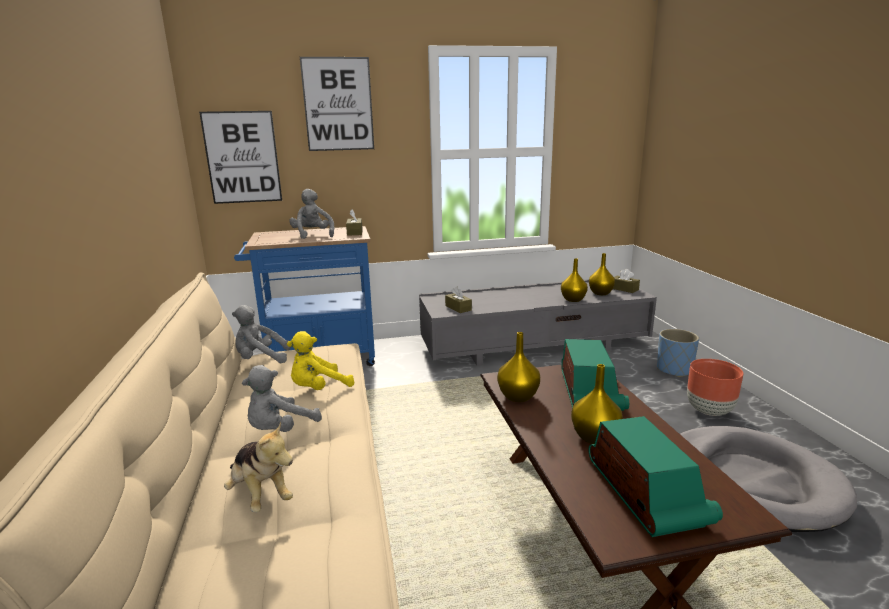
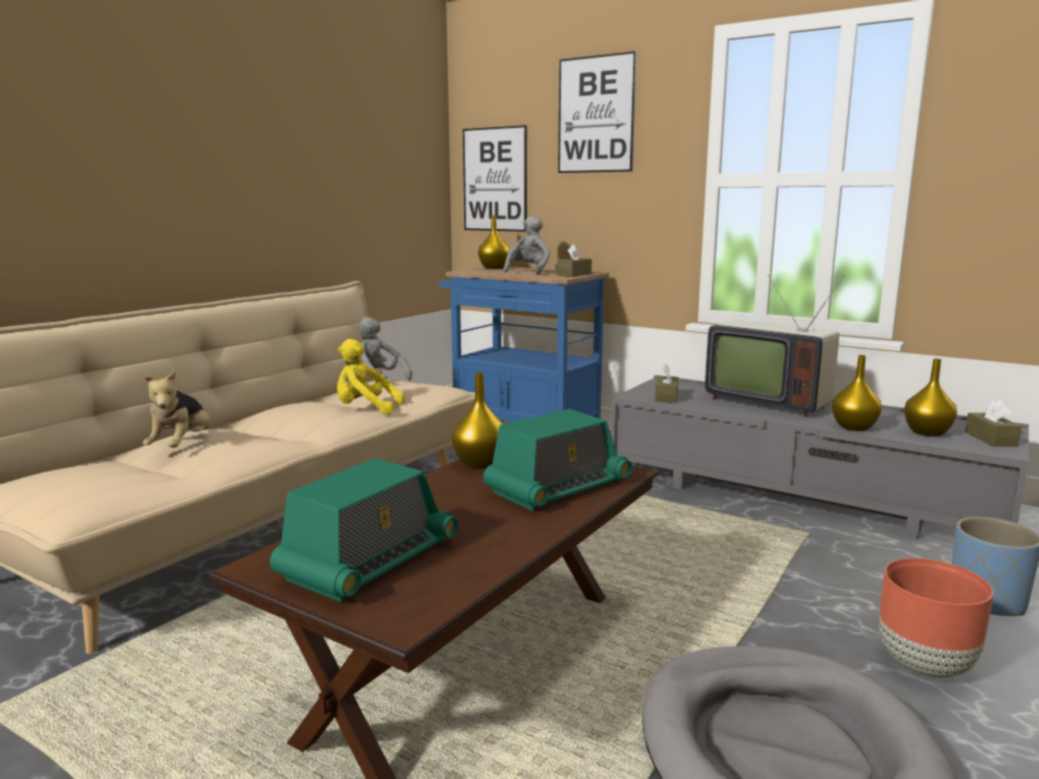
camera: 45 degrees right, 5 degrees down
grey plush toy [242,365,322,432] -> none
yellow vase [571,364,623,444] -> yellow vase moved to [478,215,510,269]
none -> television [705,274,845,417]

